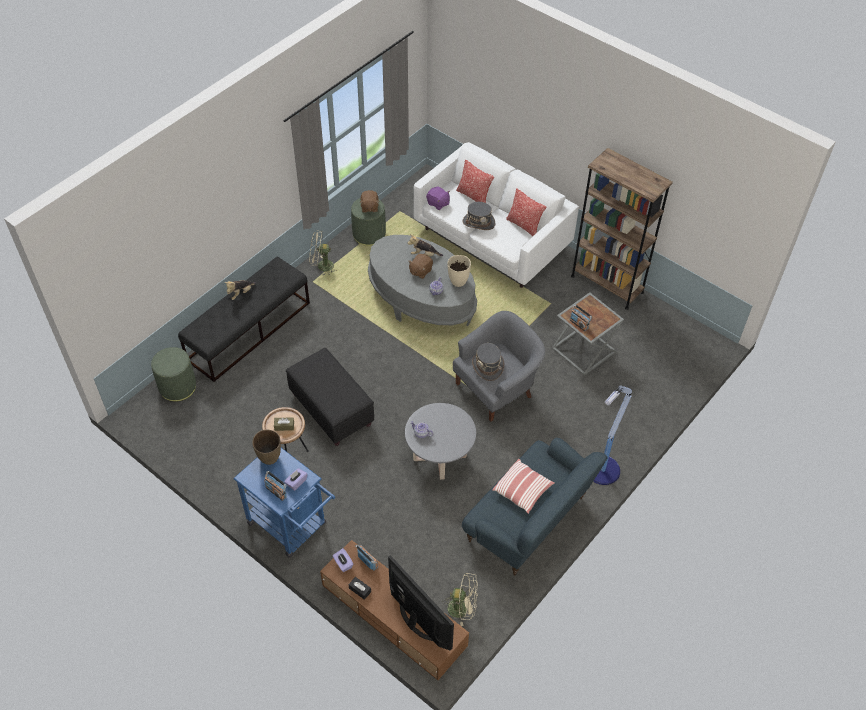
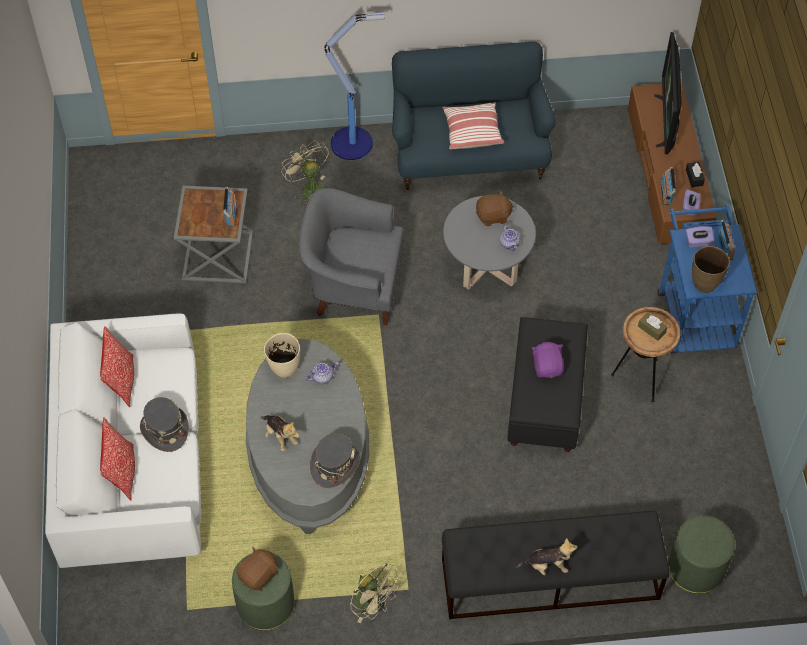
camera: 135 degrees left, 5 degrees up
brown plush toy [408,254,433,279] -> brown plush toy moved to [476,191,514,226]
purple plush toy [426,186,450,210] -> purple plush toy moved to [532,342,564,378]
beige fan [443,573,478,626] -> beige fan moved to [281,140,329,204]
grey hat [472,343,504,381] -> grey hat moved to [310,433,360,488]
brown bookcase [571,148,673,310] -> none

